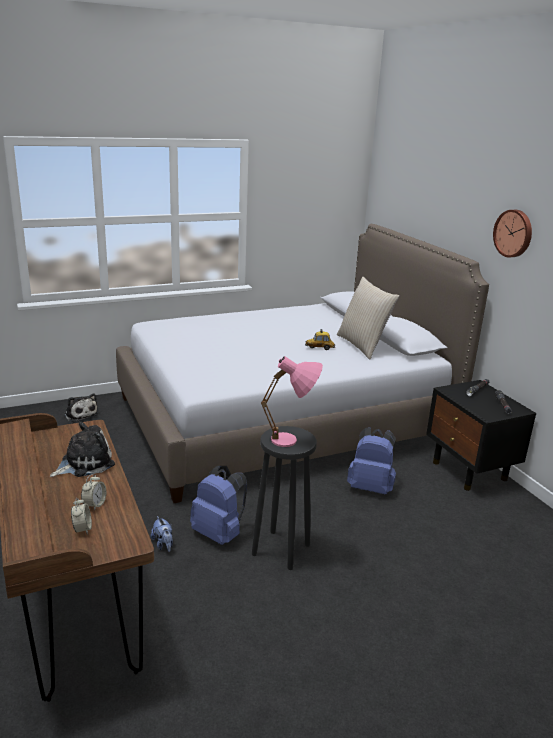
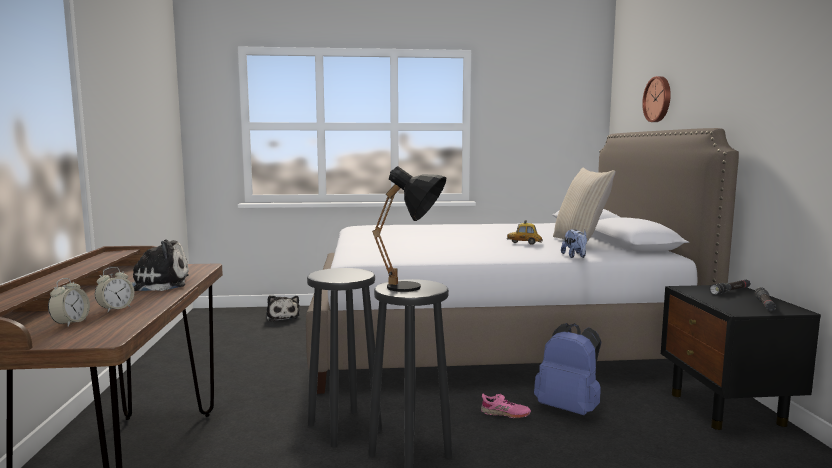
camera: 20 degrees right, 15 degrees down
plush toy [151,516,173,552] -> plush toy moved to [561,229,587,258]
blue backpack [190,466,247,545] -> black stool [307,268,382,447]
pink table lamp [261,356,323,447] -> black table lamp [372,166,446,292]
wall clock [493,210,532,257] -> wall clock moved to [642,76,671,122]
none -> pink shoe [481,394,531,418]

